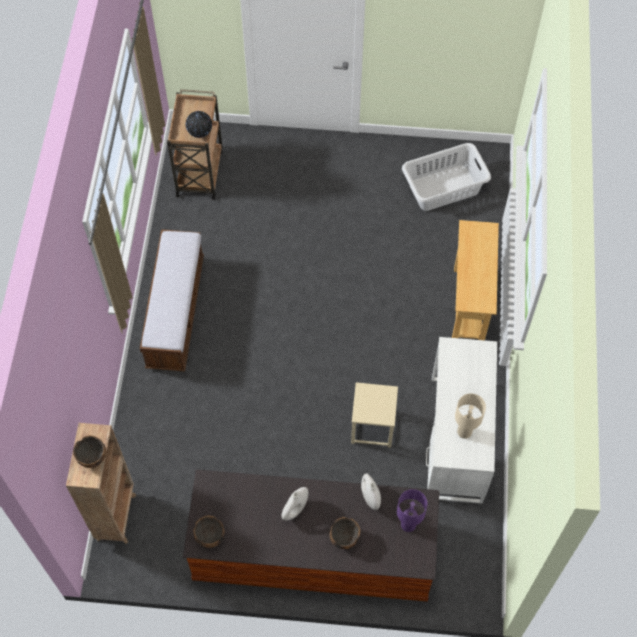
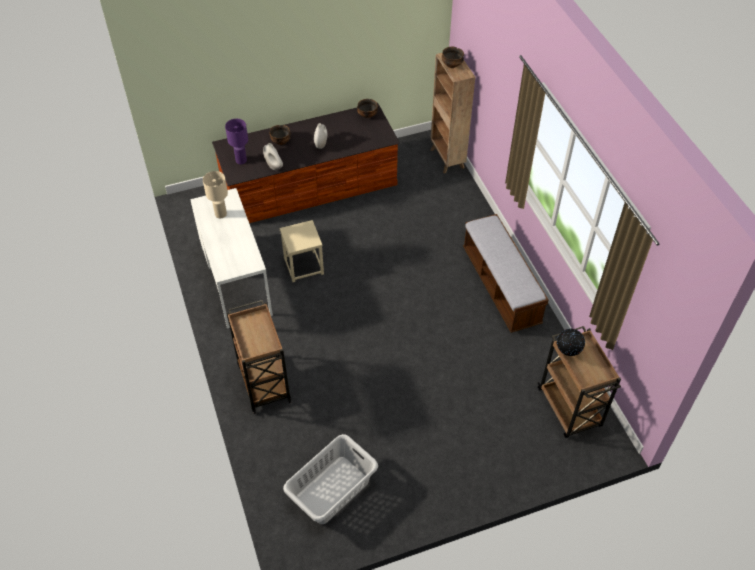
camera: 155 degrees right, 10 degrees down
beige console table [452,220,499,340] -> brown cart [227,300,292,414]

